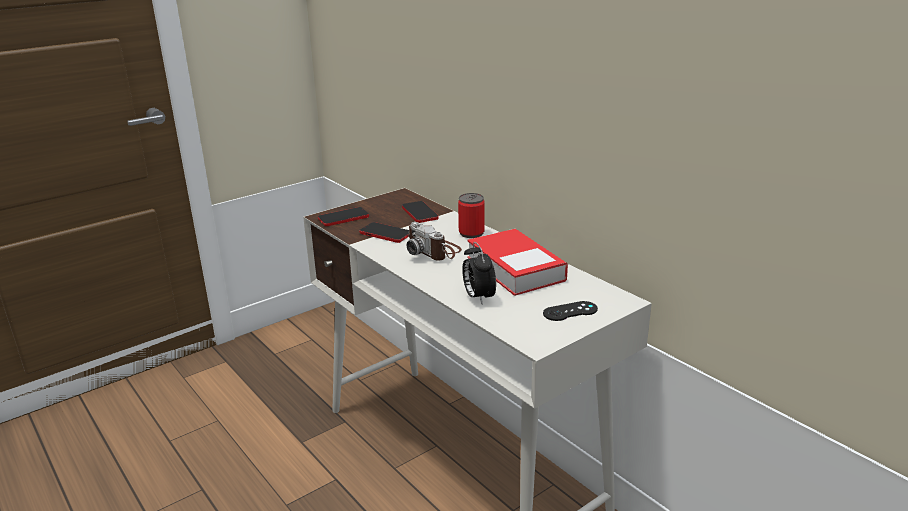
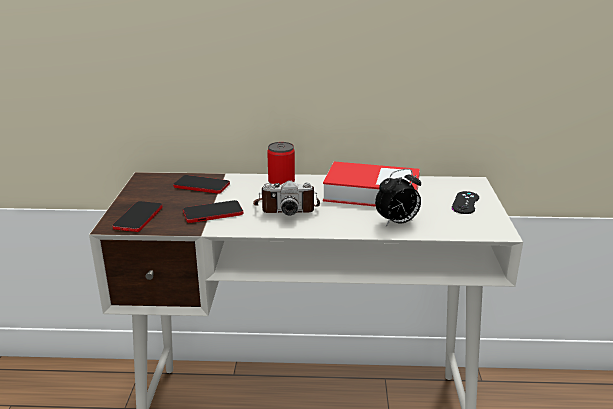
camera: 50 degrees left, 0 degrees up
alarm clock [462,242,496,304] -> alarm clock turned 45 degrees counterclockwise [375,169,421,226]

